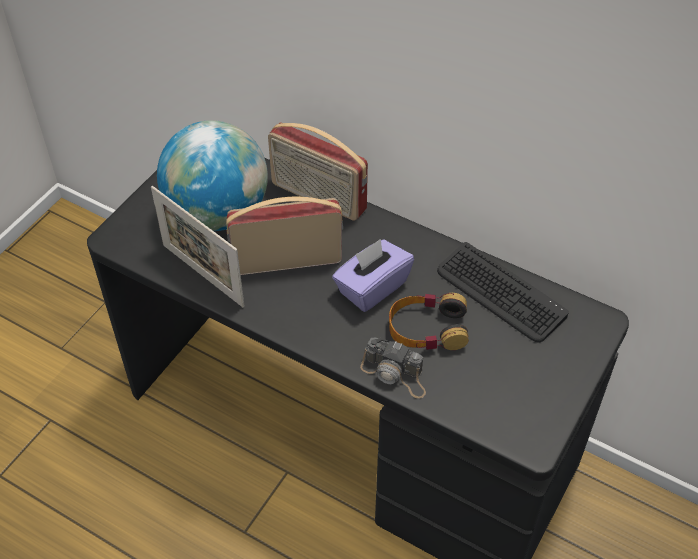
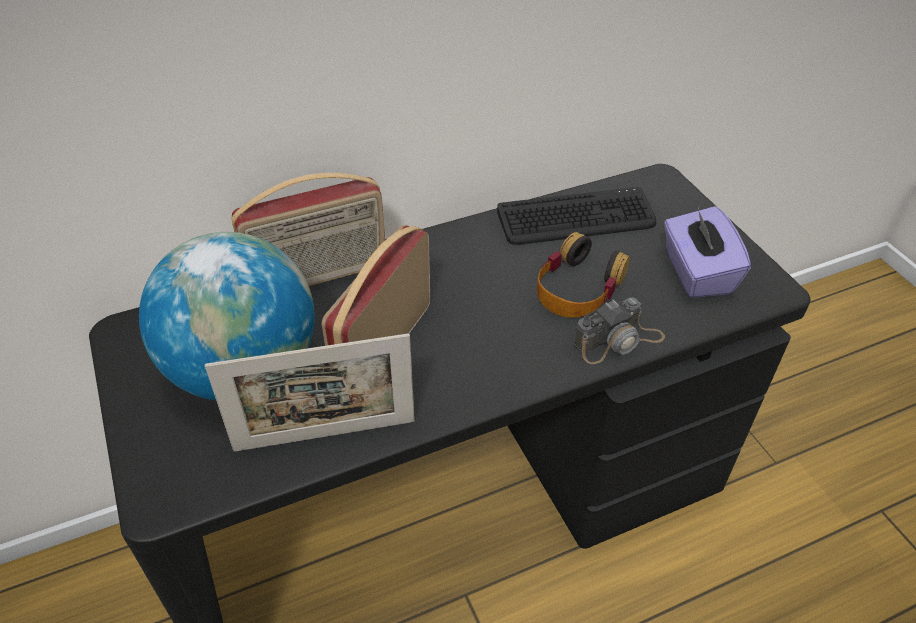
camera: 55 degrees left, 5 degrees down
purple tissue box [332,239,414,312] -> purple tissue box moved to [664,206,751,298]

